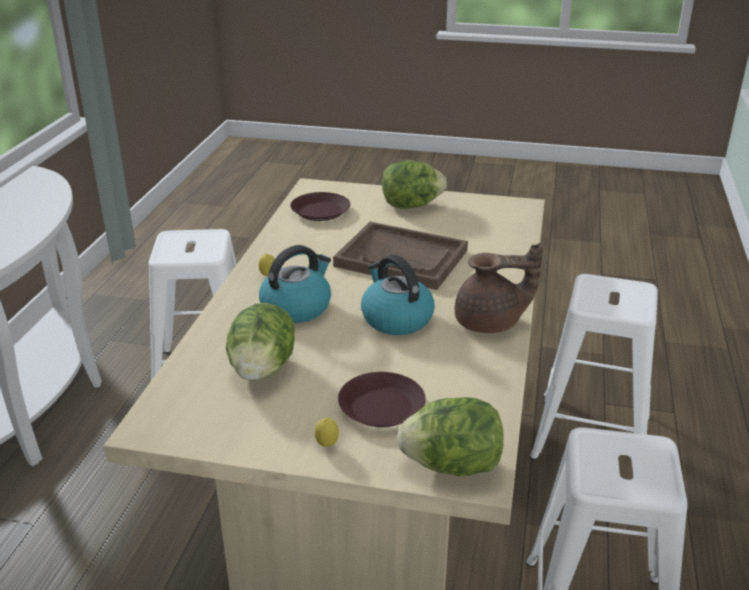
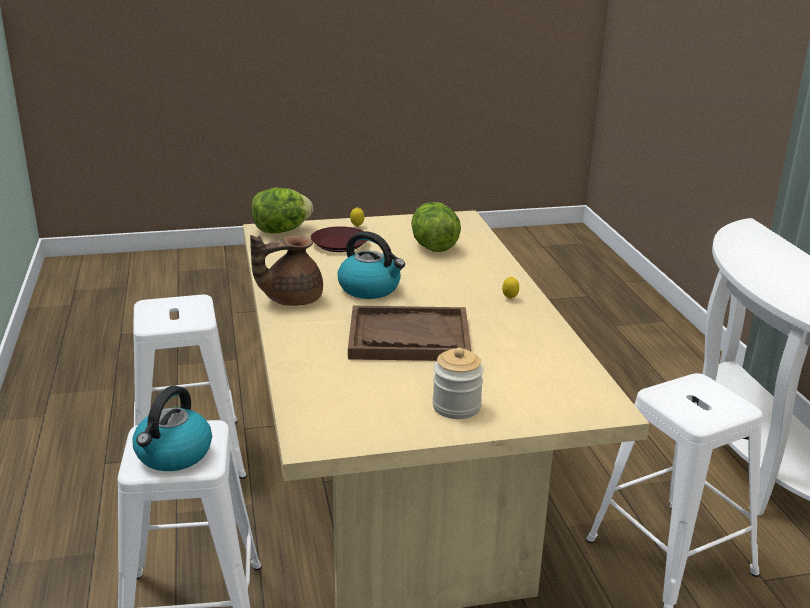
camera: 155 degrees right, 5 degrees down
kettle [259,245,331,323] -> kettle moved to [132,386,212,471]
brown plate [290,192,350,221] -> none
lettuce [382,160,447,209] -> jar [432,348,484,419]

